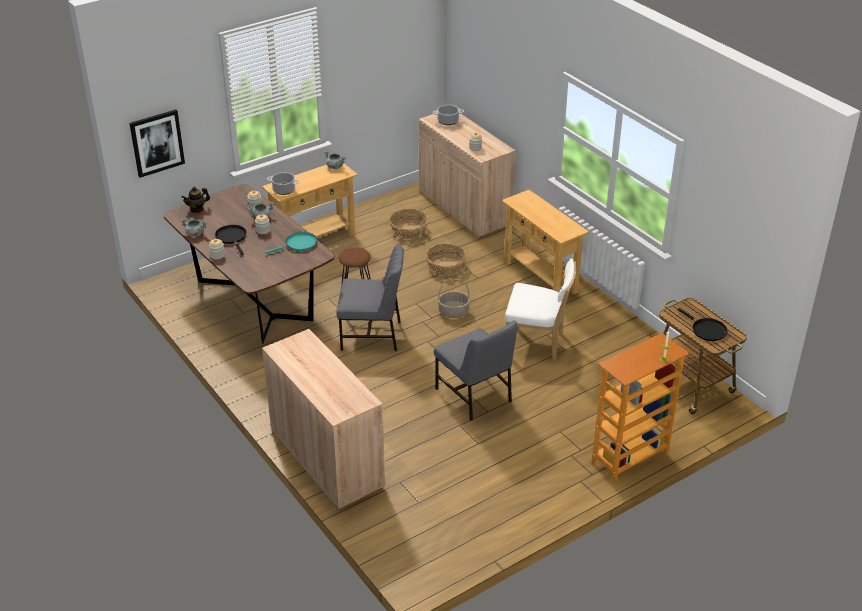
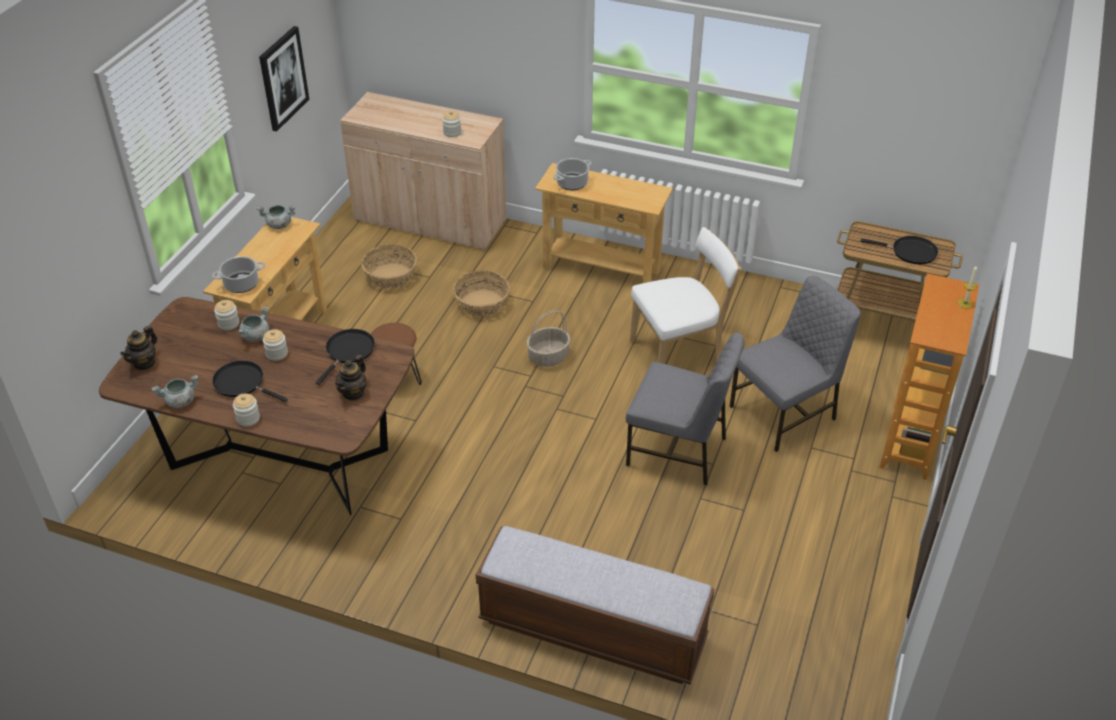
camera: 35 degrees left, 5 degrees up
picture [129,109,185,178] -> picture moved to [259,26,309,132]
beige cabinet [262,329,385,510] -> bench [476,526,714,685]
turquoise frying pan [265,232,317,254] -> black frying pan [316,329,375,385]
grey chair [336,244,404,351] -> grey chair moved to [729,276,861,452]
cooking pot [432,105,464,125] -> cooking pot moved to [553,158,592,190]
none -> teapot [335,355,367,401]

